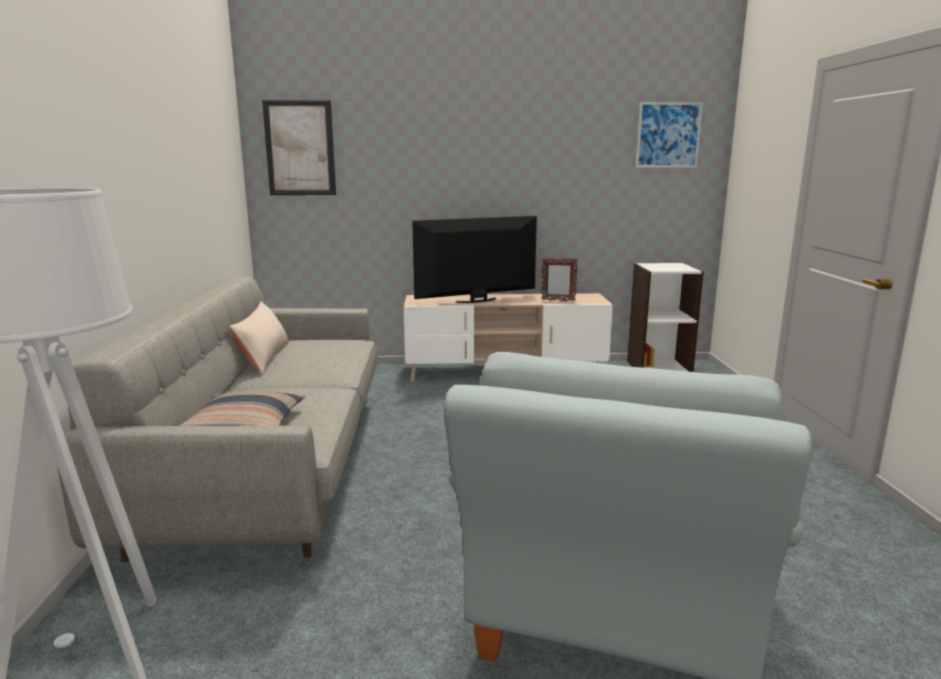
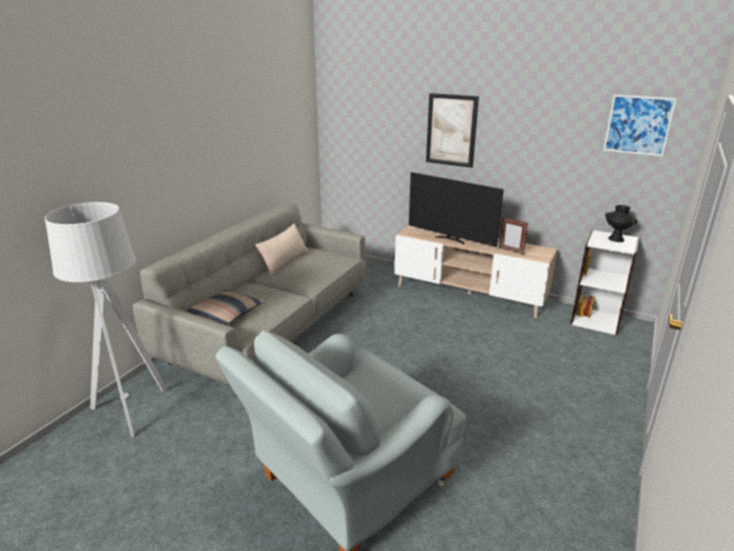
camera: 30 degrees right, 10 degrees up
picture [262,100,336,195] -> picture moved to [426,93,479,168]
television [412,216,537,303] -> television turned 150 degrees counterclockwise [409,172,504,247]
none -> black vase [605,205,638,242]

